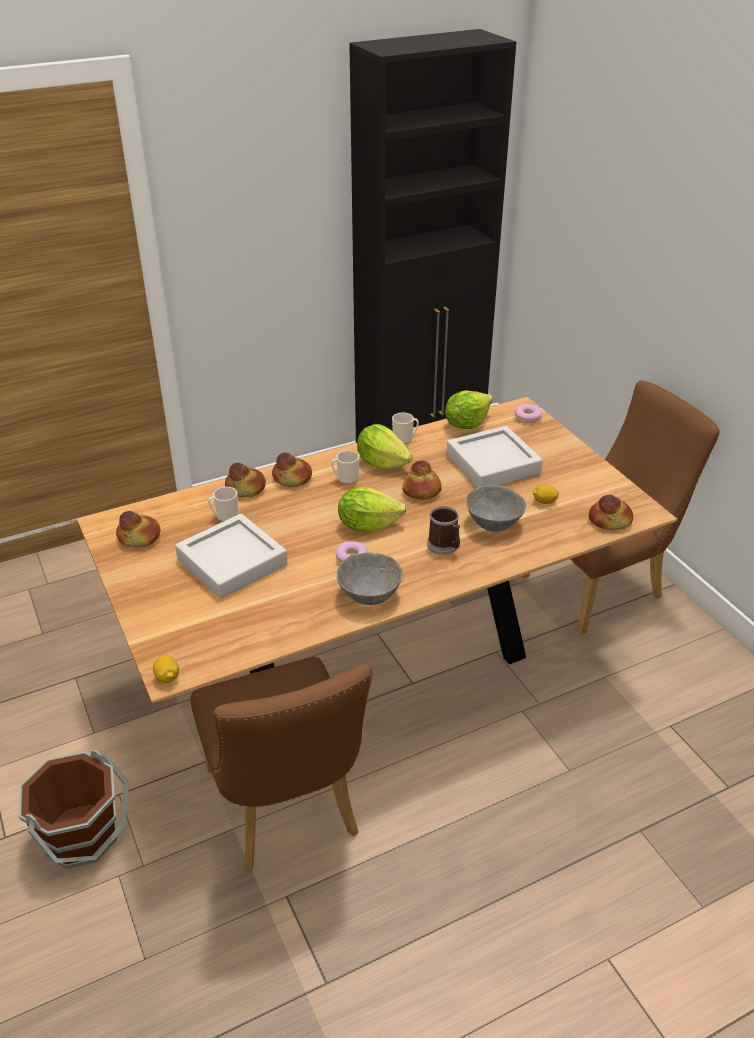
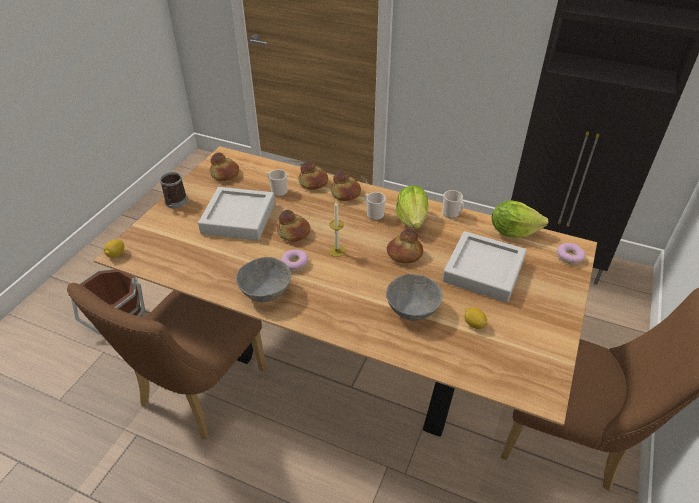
camera: 50 degrees right, 5 degrees up
lettuce [338,487,407,532] -> candle [329,201,346,257]
mug [427,506,460,555] -> mug moved to [160,172,188,208]
bread [589,495,633,530] -> bread moved to [277,210,310,242]

